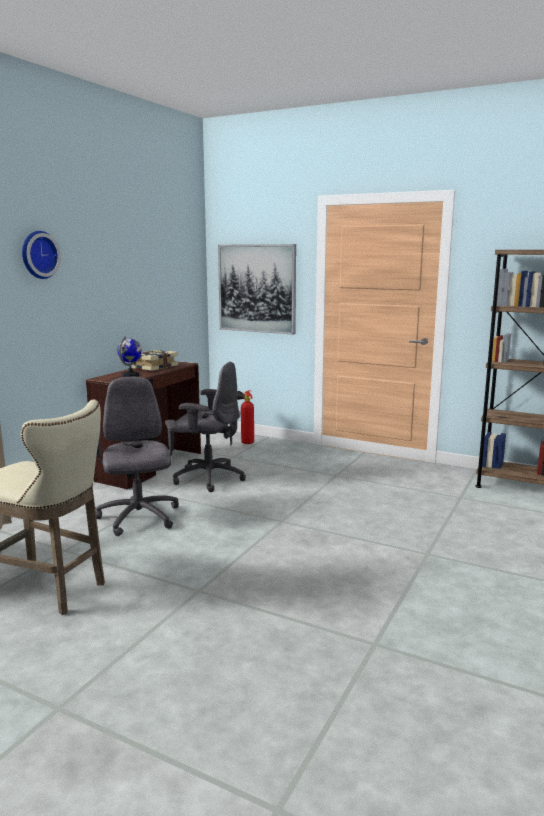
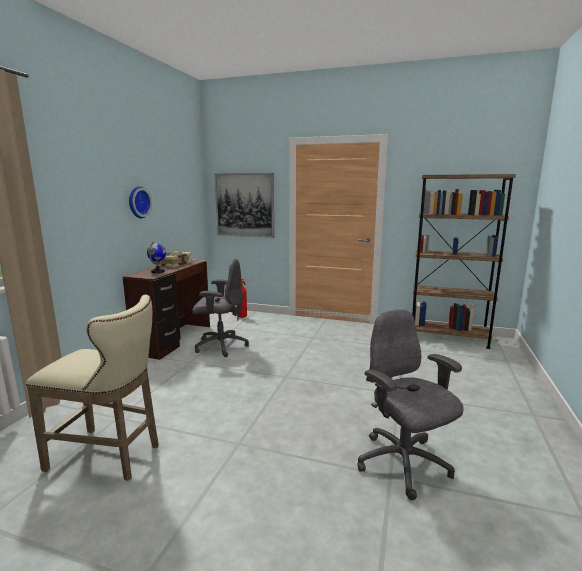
camera: 10 degrees left, 0 degrees up
wall clock [22,231,61,279] -> wall clock moved to [129,186,152,218]
grey office chair [96,376,179,536] -> grey office chair moved to [357,310,464,500]

